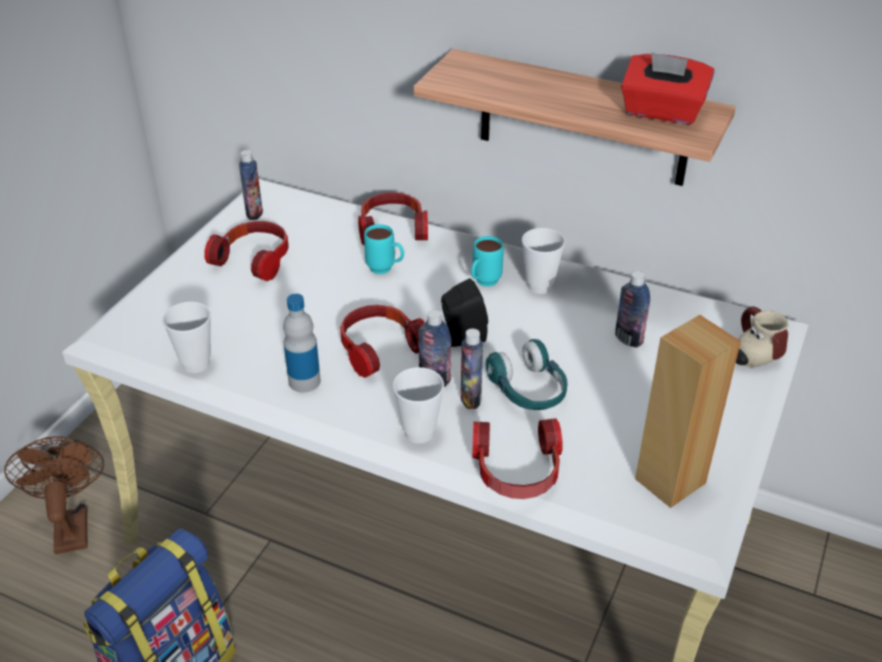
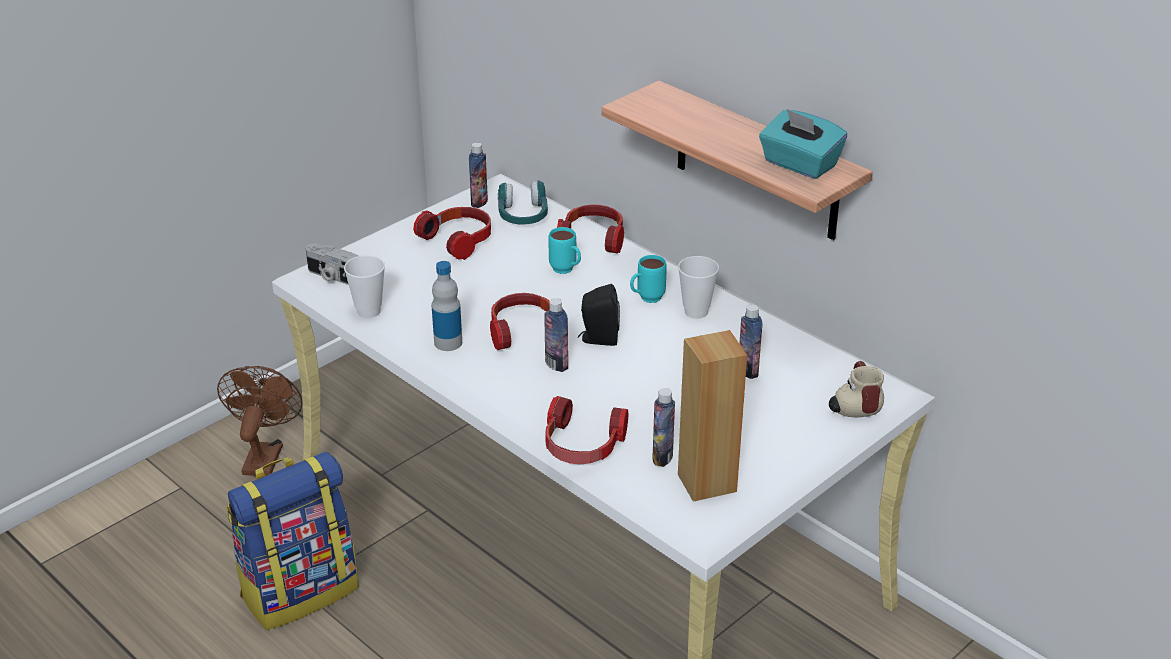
camera: 20 degrees right, 5 degrees down
cup [393,367,444,443] -> none
bottle [461,328,483,409] -> bottle moved to [652,388,675,467]
turquoise headphones [486,339,568,410] -> turquoise headphones moved to [498,180,548,225]
red tissue box [621,52,715,125] -> turquoise tissue box [759,109,847,179]
none -> camera [306,243,358,285]

